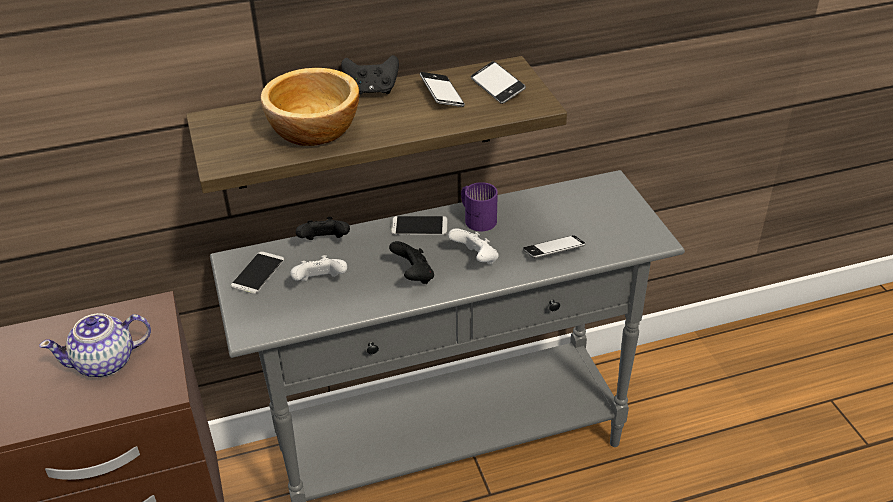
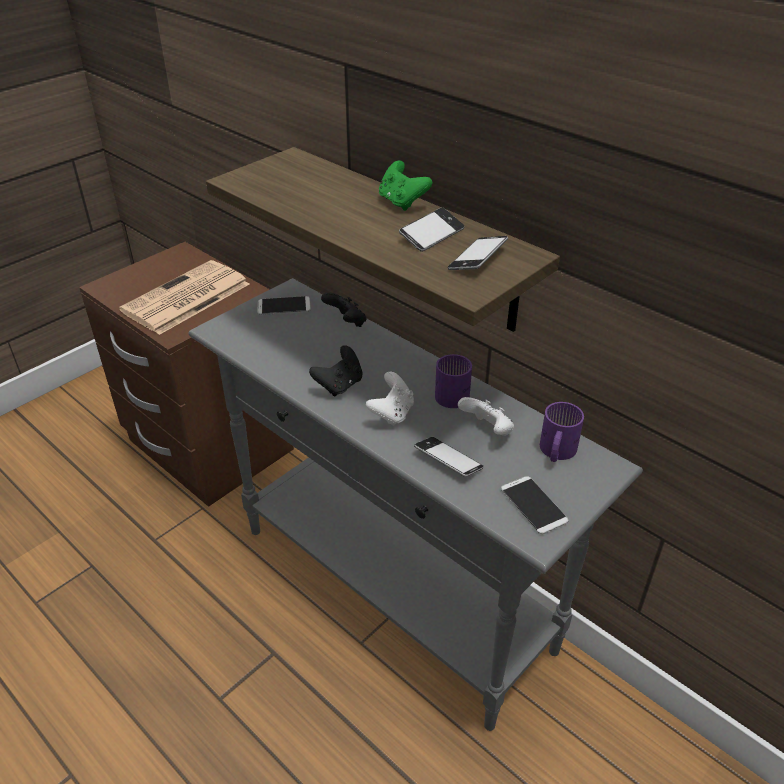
camera: 60 degrees right, 0 degrees up
teapot [39,313,151,377] -> newspaper [119,260,249,335]
bowl [261,68,359,146] -> none
white game controller [291,255,347,281] -> white game controller moved to [458,397,514,436]
black game controller [341,55,399,94] -> green game controller [379,160,432,211]
phone [391,216,448,235] -> phone moved to [501,476,568,534]
none -> purple mug [540,402,584,462]

